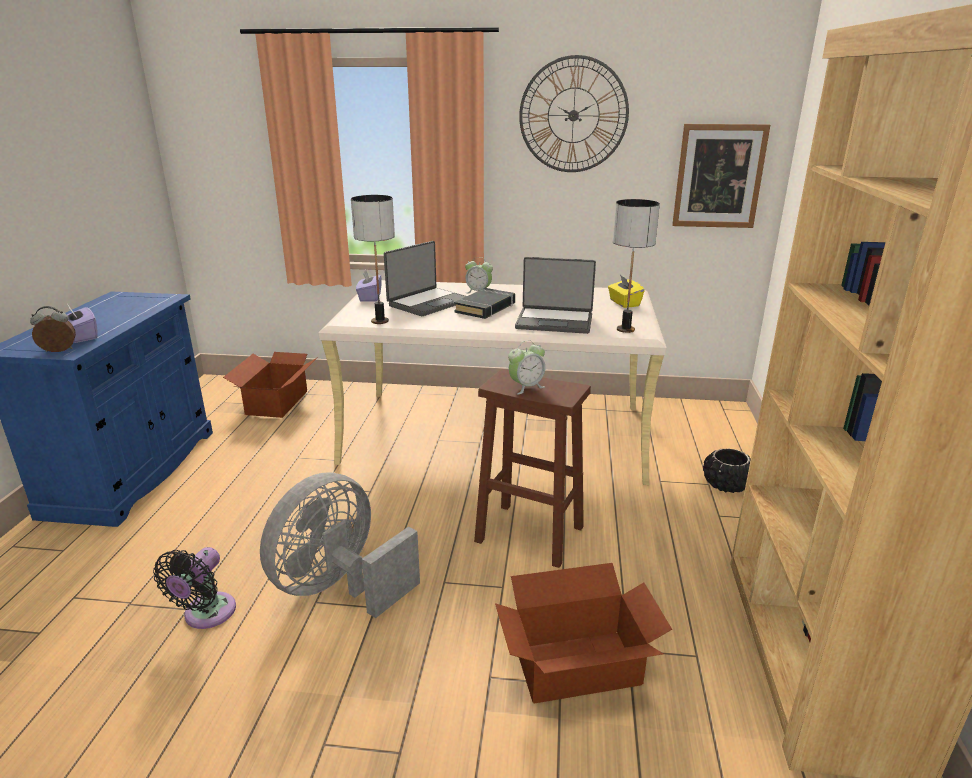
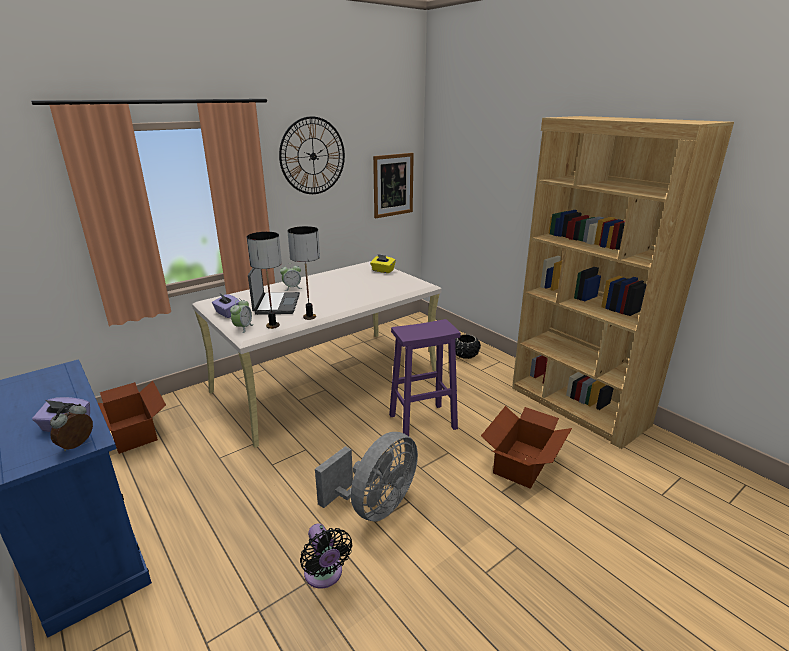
camera: 45 degrees left, 0 degrees up
grey fan [260,473,420,618] -> grey fan turned 135 degrees counterclockwise [315,432,418,522]
black book [454,288,515,319] -> none
brown stool [474,369,591,568] -> purple stool [389,319,461,436]
alarm clock [508,340,545,394] -> alarm clock moved to [230,299,254,333]
laptop [515,257,596,334] -> none
table lamp [613,199,660,333] -> table lamp moved to [287,226,320,320]

